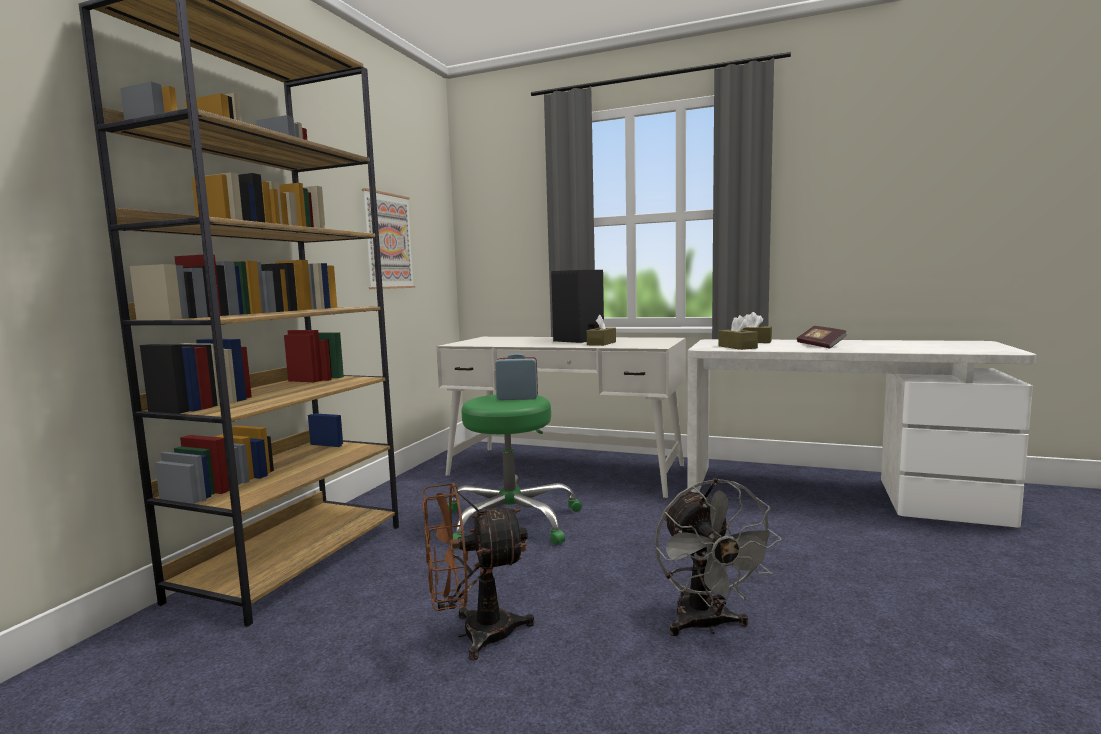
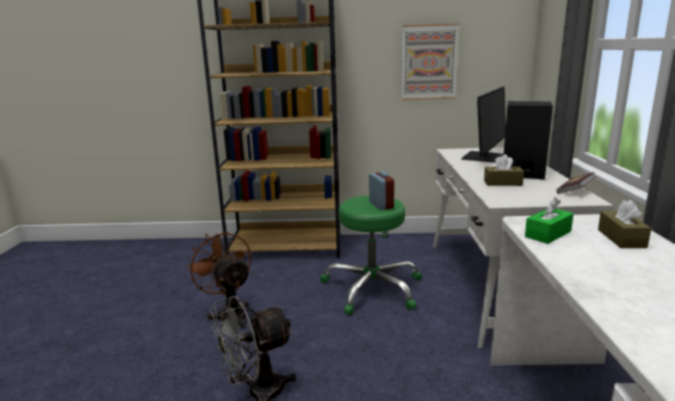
camera: 70 degrees right, 10 degrees up
brown tissue box [719,315,758,350] -> green tissue box [525,197,573,244]
book [797,326,847,348] -> book moved to [556,172,596,194]
none -> monitor [461,86,506,163]

